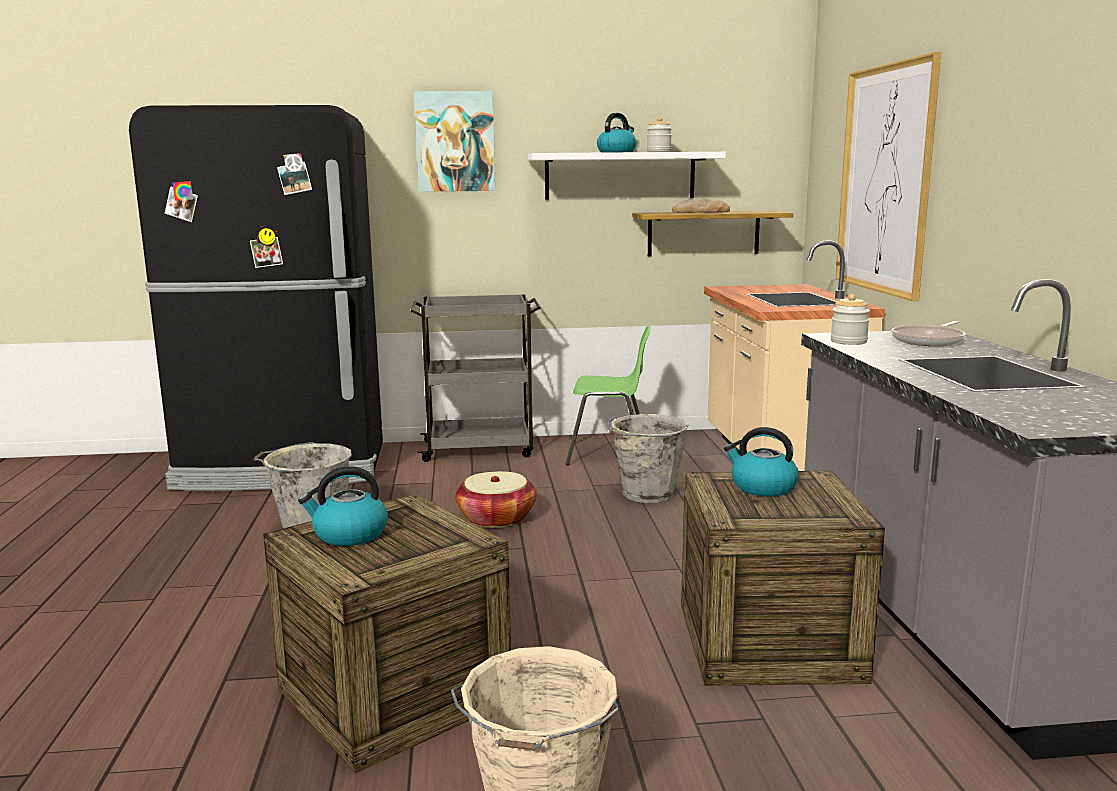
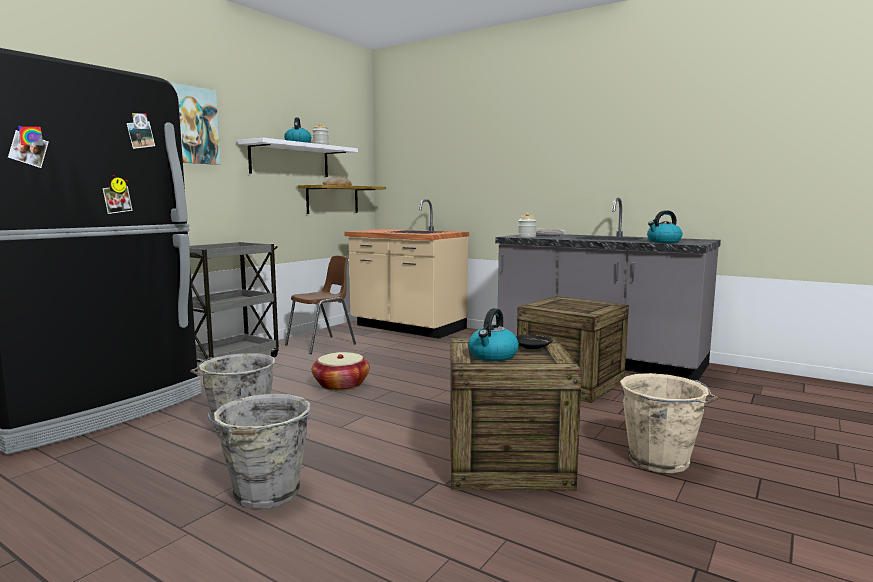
camera: 50 degrees left, 5 degrees down
green chair [566,326,650,465] -> brown chair [285,256,356,354]
grey bucket [609,414,688,503] -> grey bucket moved to [207,394,310,509]
kettle [724,427,799,497] -> kettle moved to [647,210,682,243]
picture [836,52,941,301] -> none
none -> black plate [516,335,553,349]

